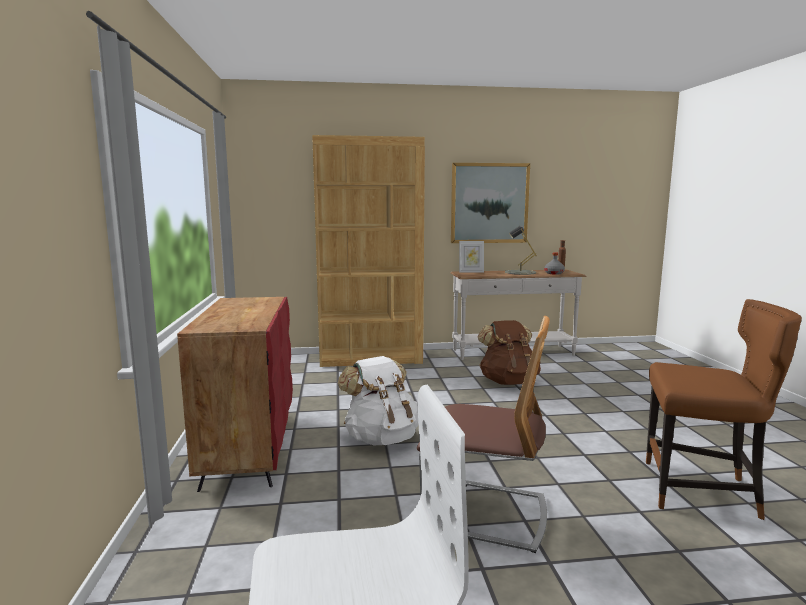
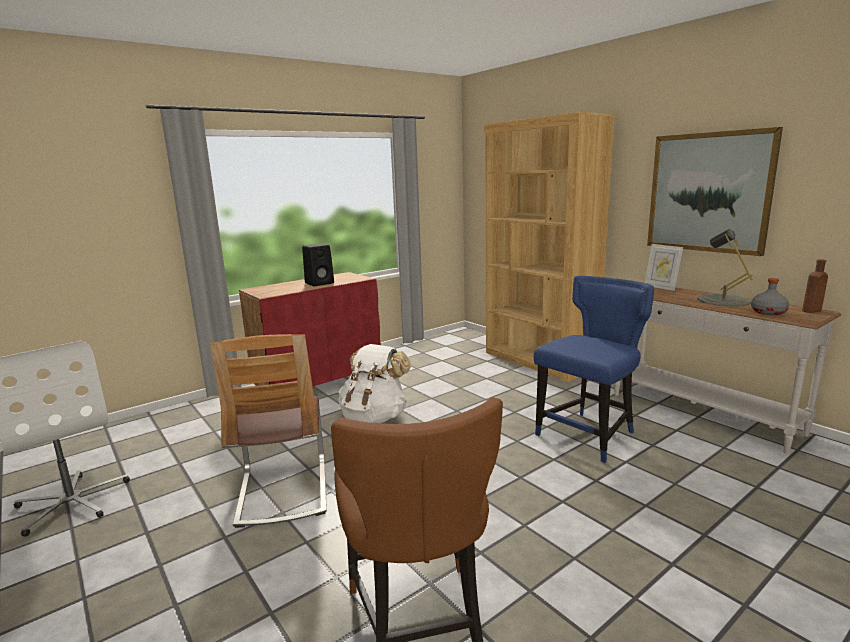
camera: 60 degrees right, 5 degrees up
brown backpack [478,320,541,385] -> blue chair [534,276,654,463]
none -> black speaker [302,243,334,286]

